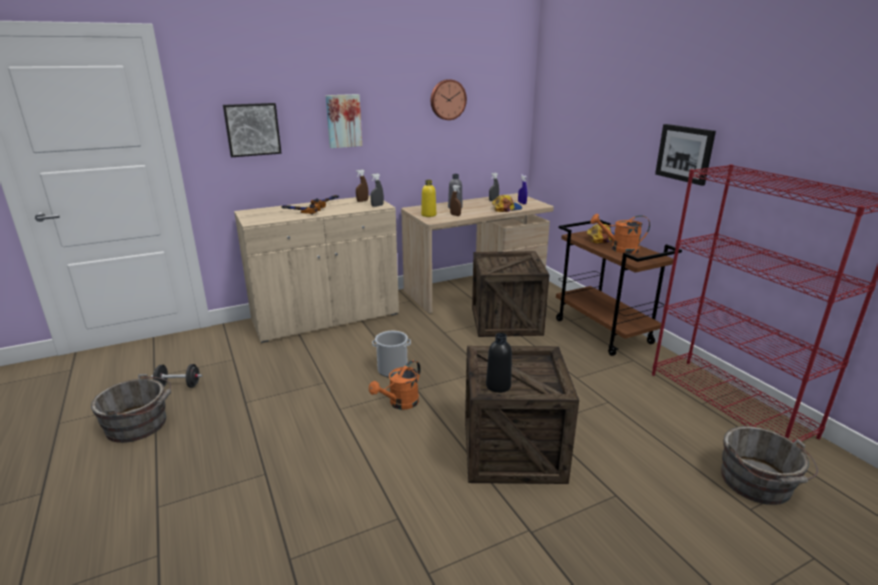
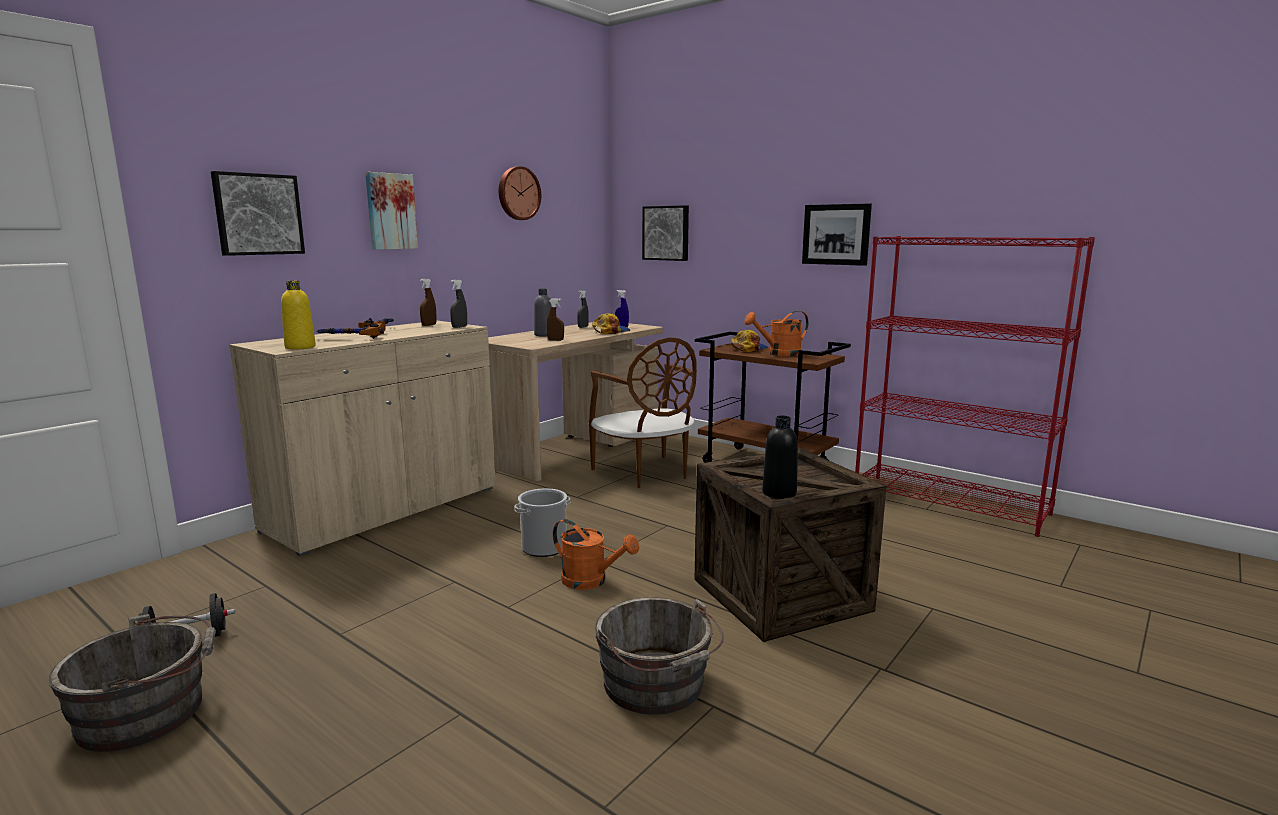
camera: 25 degrees left, 10 degrees down
orange watering can [369,360,421,410] -> orange watering can turned 75 degrees counterclockwise [553,519,639,590]
yellow bottle [421,180,436,217] -> yellow bottle moved to [281,281,316,350]
crate [472,251,549,337] -> brown chair [589,337,697,488]
grey bucket [721,426,818,505] -> grey bucket moved to [595,597,724,715]
none -> picture [642,205,689,261]

